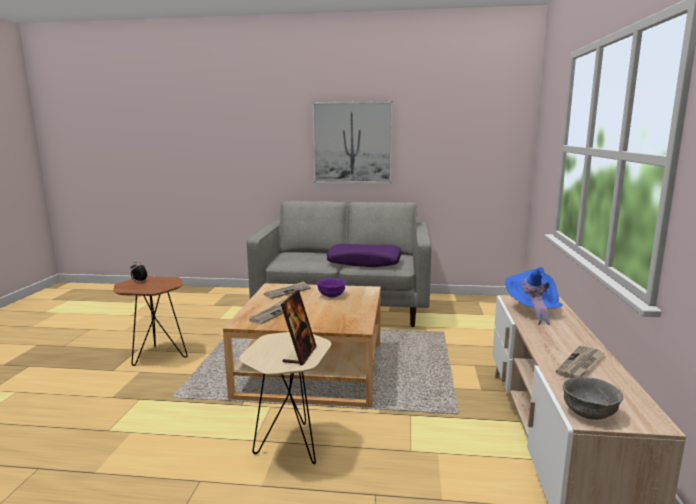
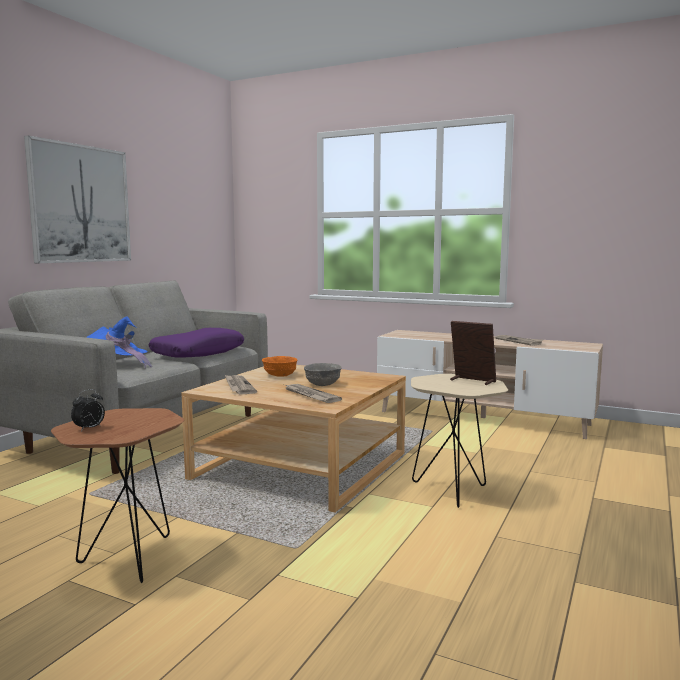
camera: 70 degrees left, 5 degrees down
purple bowl [317,278,346,297] -> orange bowl [262,356,297,377]
blue hat [505,267,563,325] -> blue hat moved to [86,316,152,369]
grey bowl [563,377,623,420] -> grey bowl moved to [304,363,342,386]

